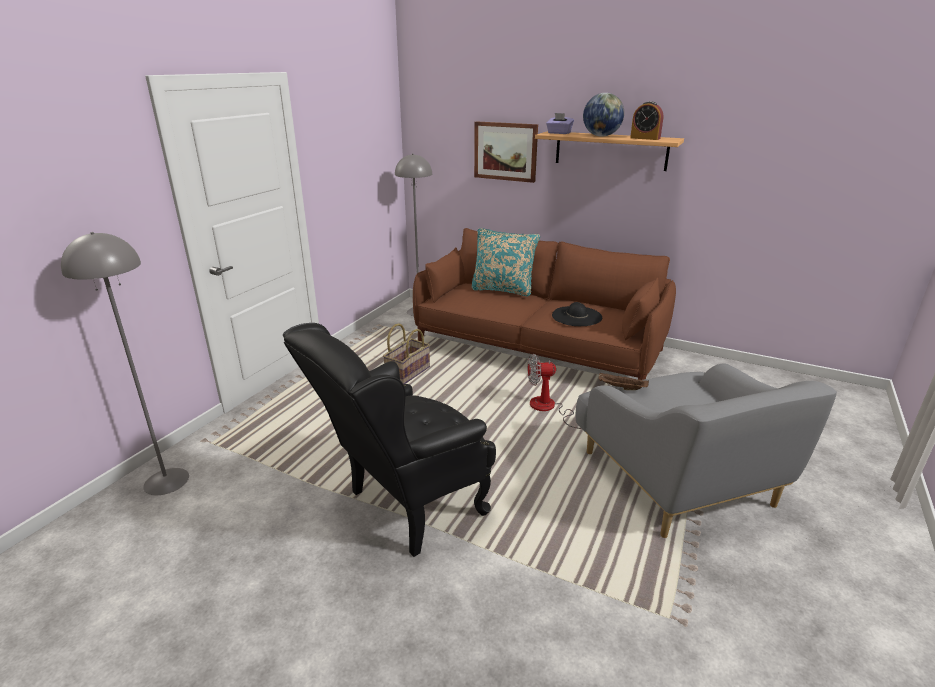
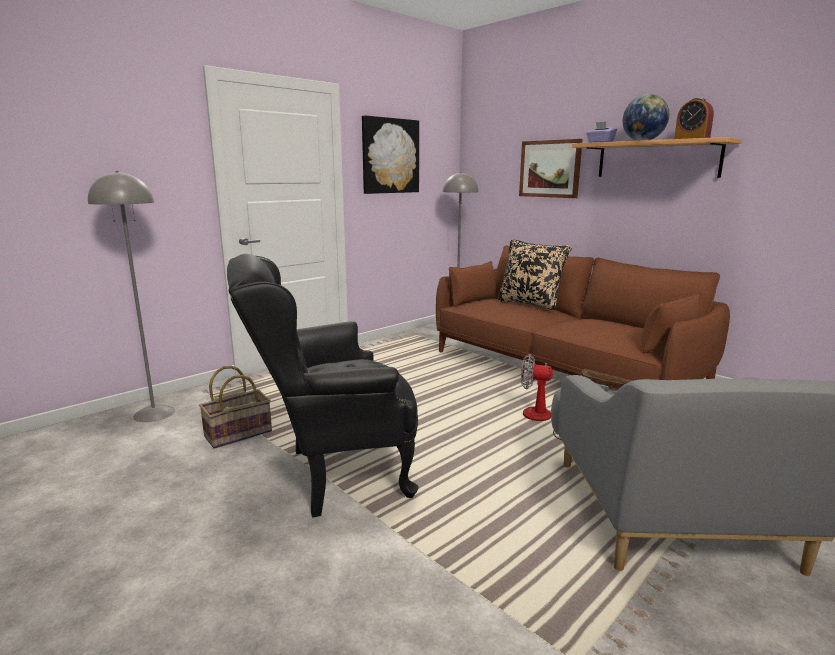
camera: 20 degrees right, 10 degrees down
basket [383,323,430,384] -> basket moved to [199,366,272,449]
turquoise pillow [472,228,540,297] -> black pillow [498,240,572,310]
black hat [552,302,602,326] -> none
none -> picture [362,115,419,194]

